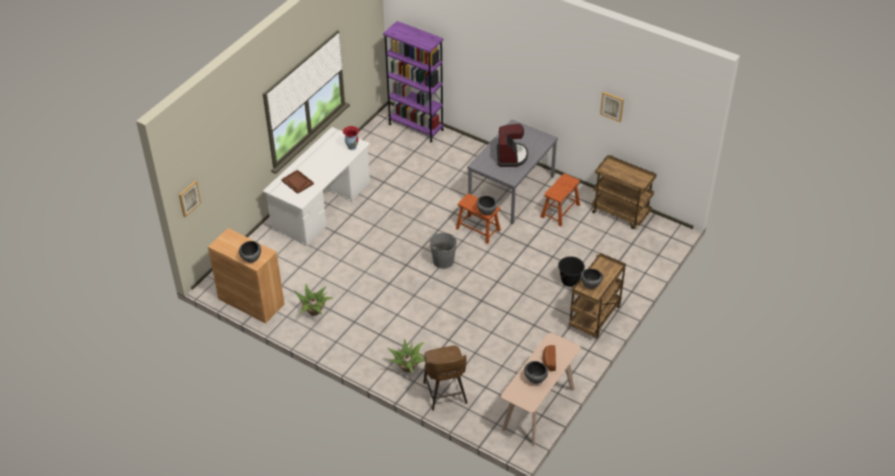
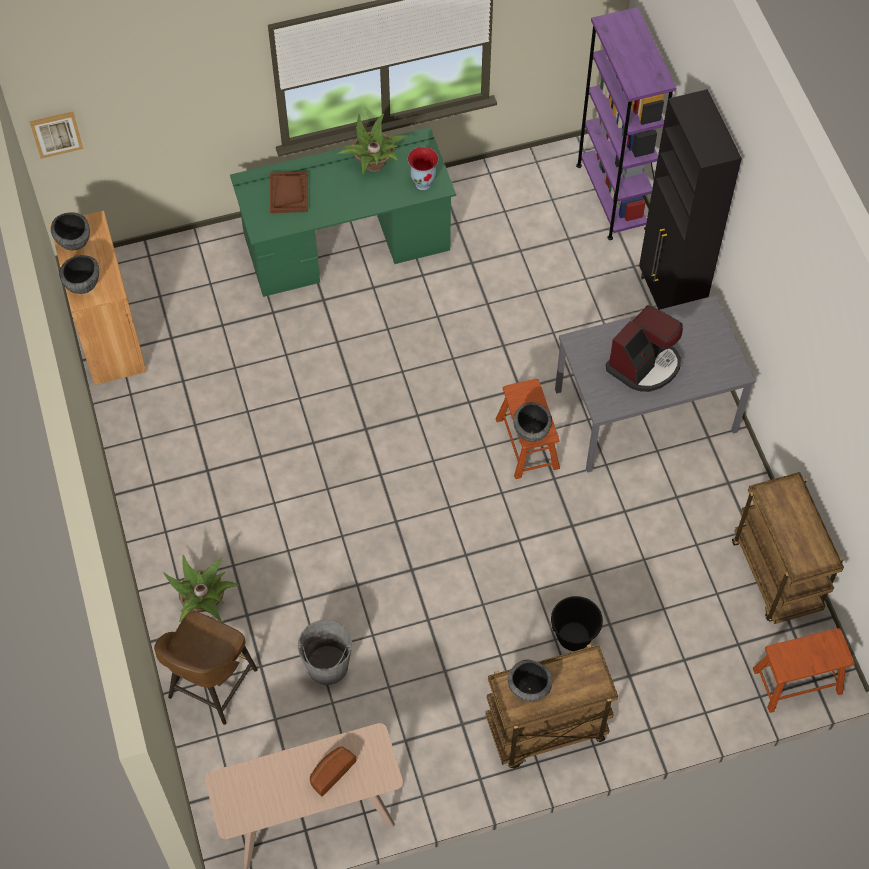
camera: 40 degrees right, 15 degrees up
white desk [263,127,370,246] -> green desk [230,127,456,297]
potted plant [295,284,333,316] -> potted plant moved to [337,113,408,174]
grey bucket [430,233,457,269] -> grey bucket moved to [297,620,352,685]
bowl [524,361,548,384] -> bowl moved to [51,213,90,250]
brown stool [540,174,580,226] -> brown stool moved to [753,628,855,713]
picture [600,91,624,122] -> none
none -> black cabinet [639,89,742,310]

